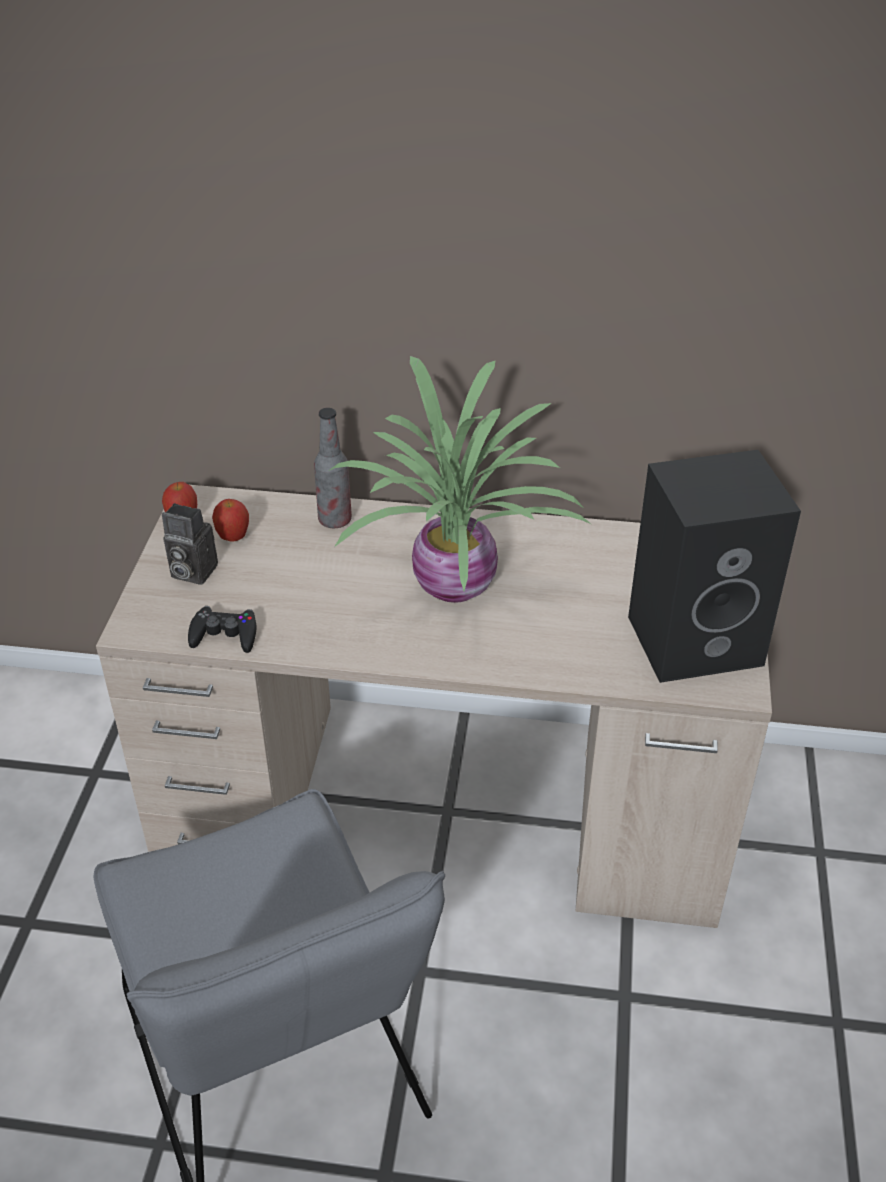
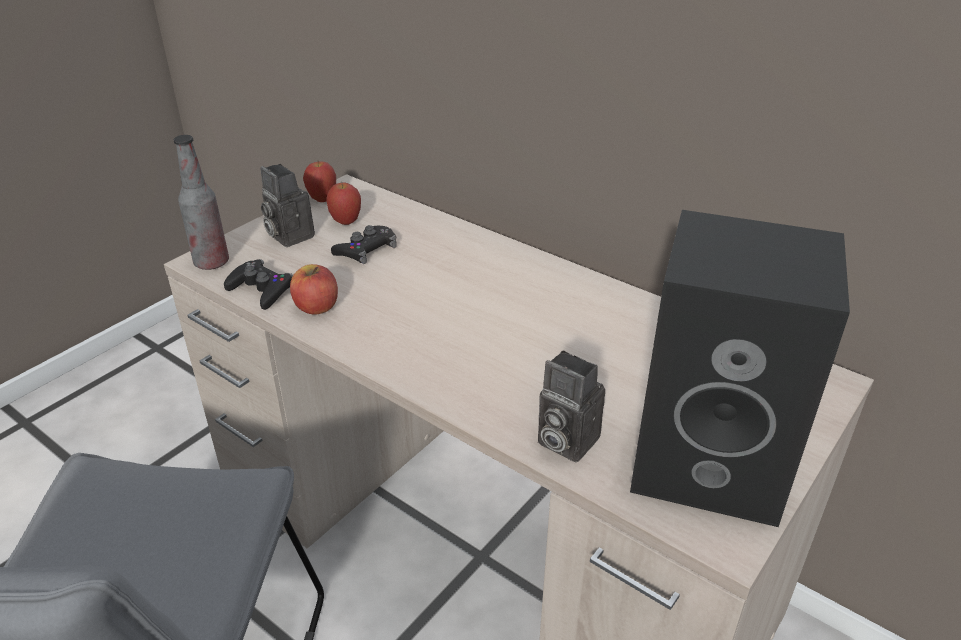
camera: 30 degrees right, 5 degrees down
bottle [314,408,352,528] -> bottle moved to [174,135,229,270]
potted plant [328,356,591,603] -> none
none -> apple [290,264,338,315]
none -> black game controller [331,225,397,264]
none -> camera [538,350,605,462]

